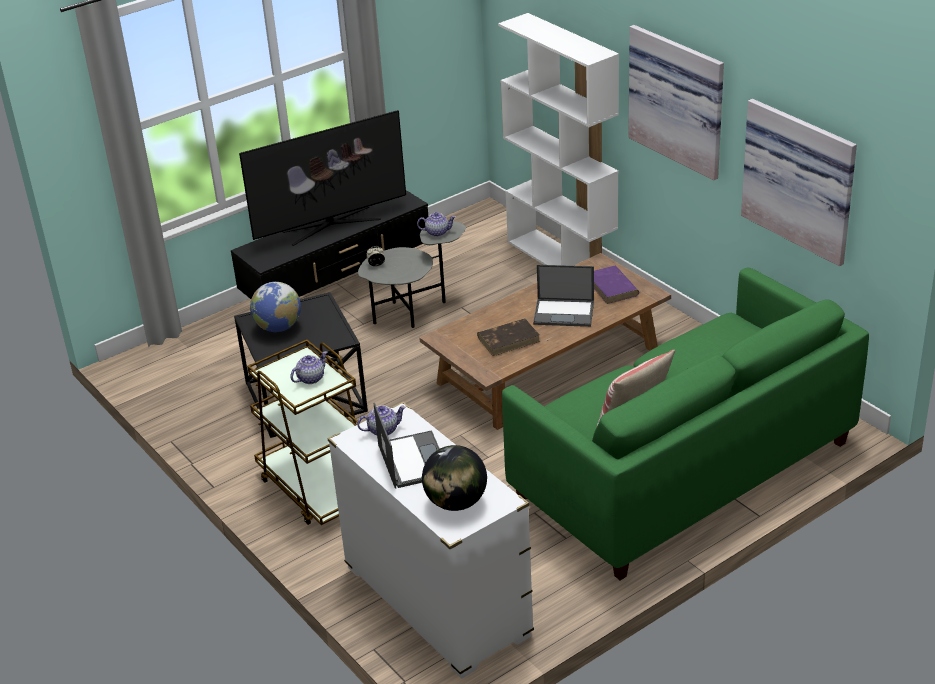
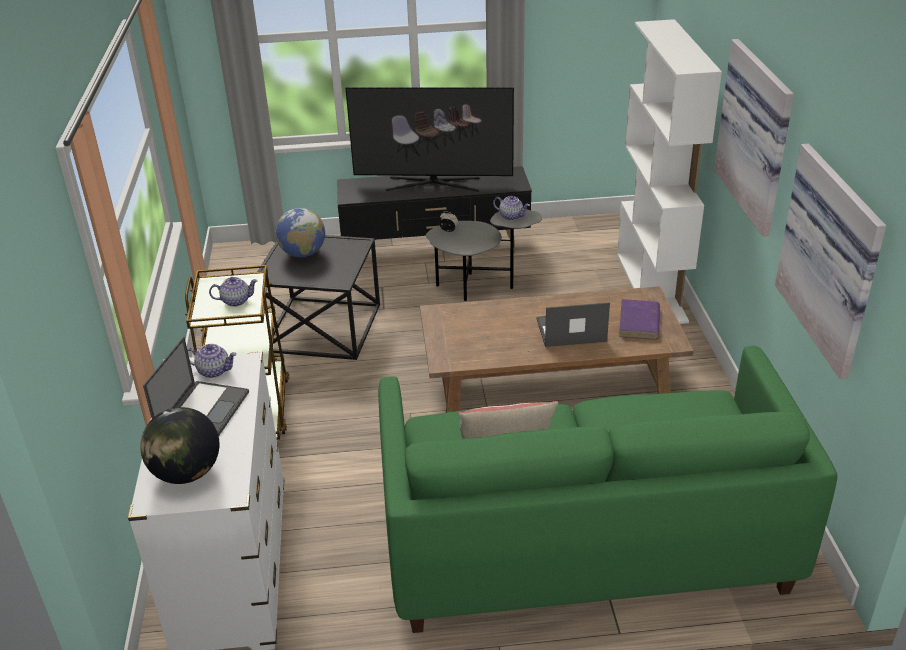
camera: 30 degrees right, 0 degrees up
brown book [477,318,540,356] -> none
laptop [533,265,594,327] -> laptop turned 135 degrees clockwise [537,302,610,347]

